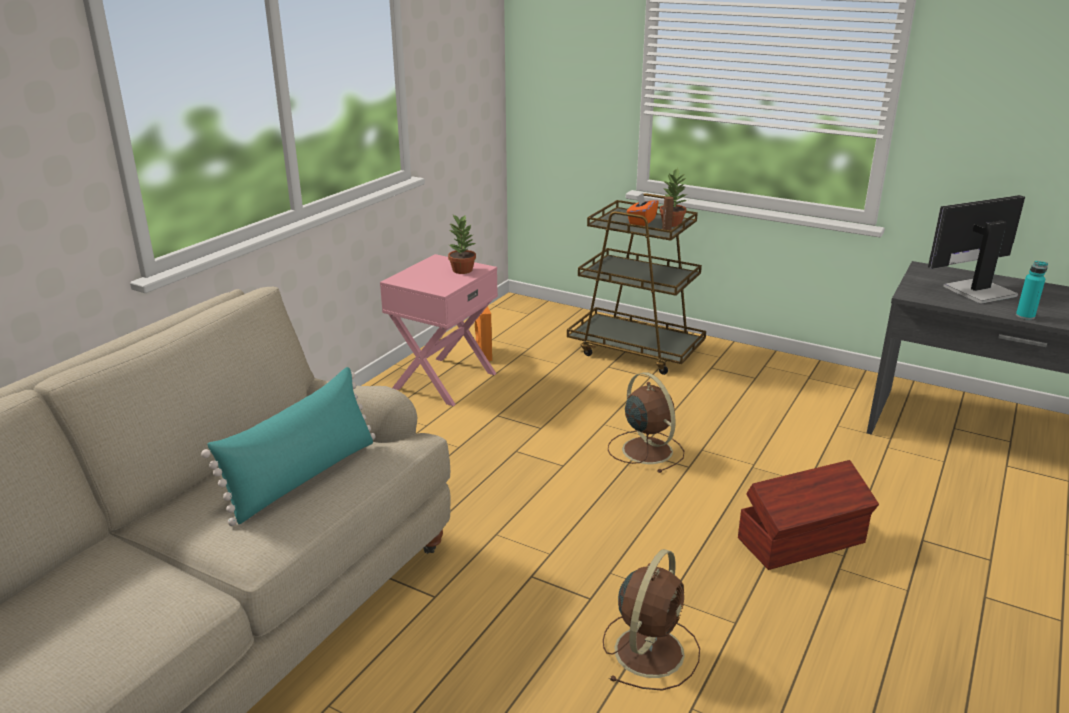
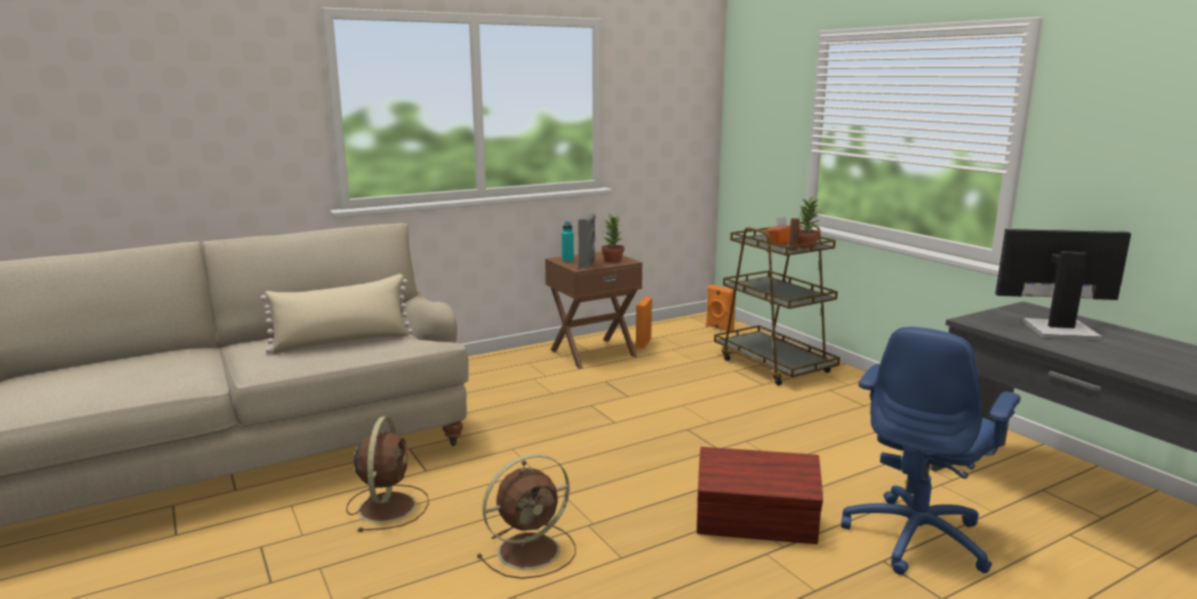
camera: 30 degrees right, 10 degrees down
turquoise pillow [201,367,375,526] -> beige pillow [260,274,413,354]
pink nightstand [380,254,498,406] -> brown nightstand [545,251,643,369]
brown fan [608,372,684,473] -> brown fan moved to [346,416,429,532]
turquoise bottle [1016,261,1048,320] -> turquoise bottle moved to [562,221,574,262]
none -> grey speaker [578,213,596,269]
none -> orange speaker [706,285,736,331]
none -> blue office chair [841,327,1021,575]

